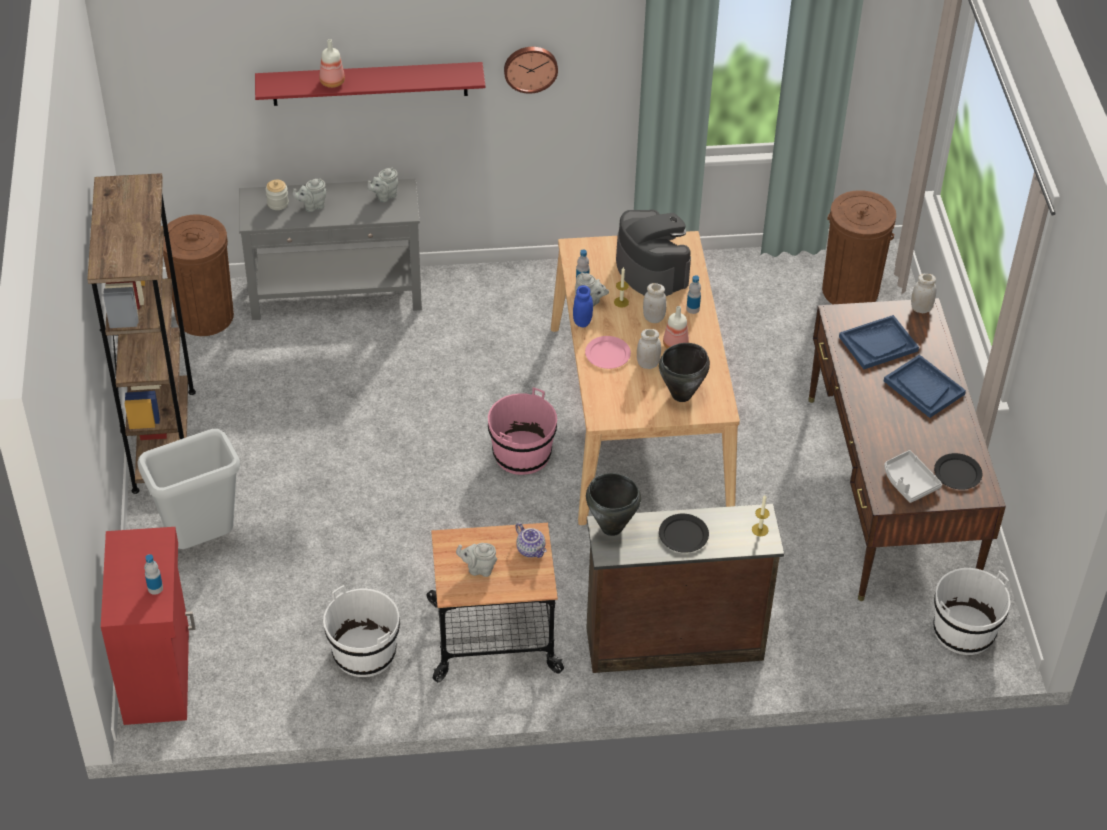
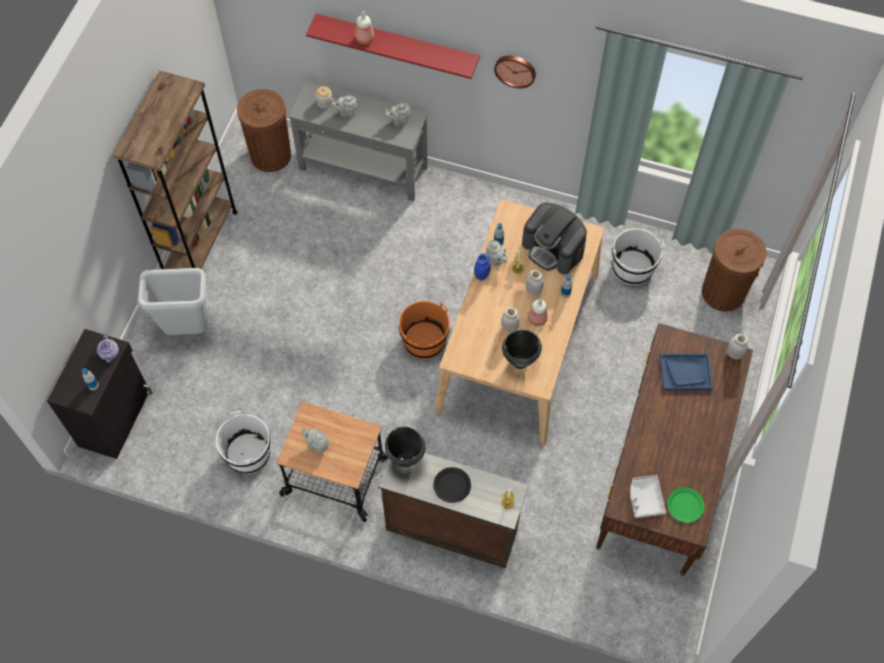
camera: 25 degrees right, 15 degrees up
red cabinet [101,527,195,725] -> black cabinet [47,329,152,459]
pink bucket [488,387,557,475] -> orange bucket [399,301,450,359]
teapot [516,523,546,558] -> teapot moved to [97,333,119,363]
pink plate [585,336,631,369] -> none
coffee machine [616,209,691,296] -> coffee machine turned 135 degrees clockwise [522,203,587,275]
blue tray [884,354,966,418] -> none
white bucket [933,568,1010,655] -> white bucket moved to [612,228,664,285]
black plate [934,453,982,490] -> green plate [667,487,705,523]

